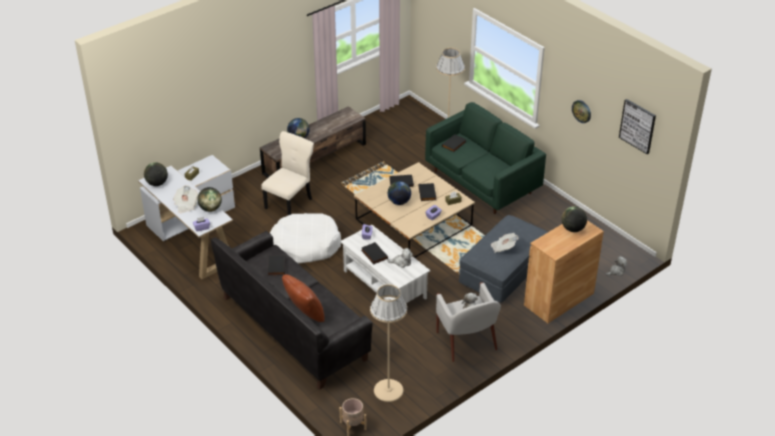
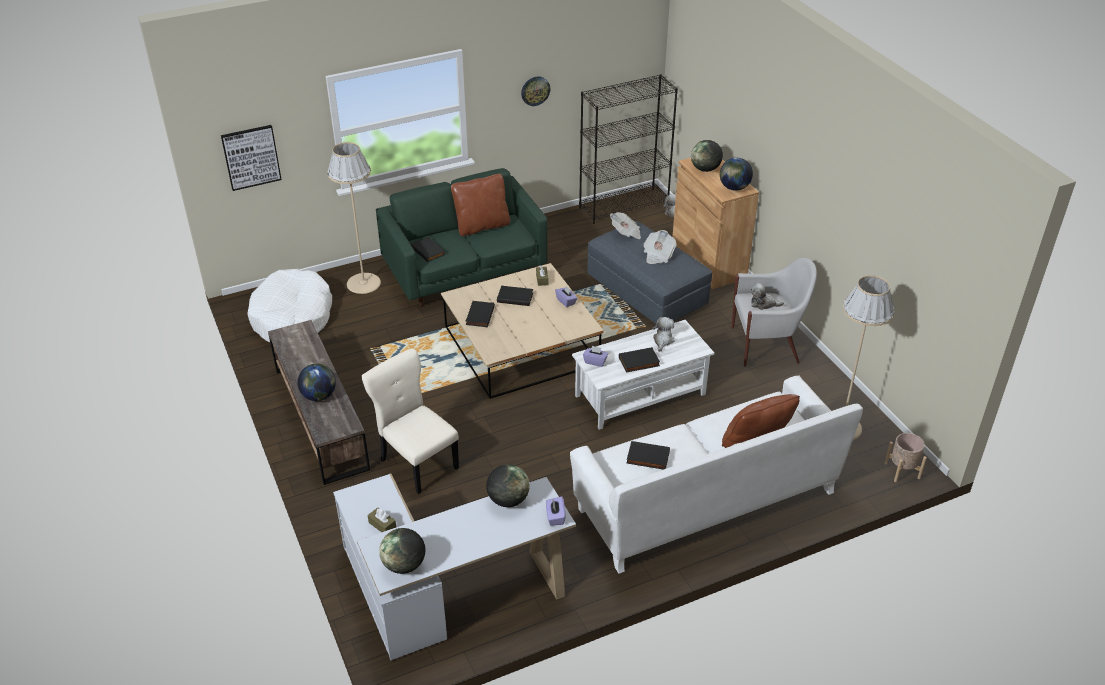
camera: 75 degrees left, 0 degrees up
newspaper [173,185,198,213] -> newspaper moved to [610,212,641,239]
black sofa [211,231,373,390] -> white sofa [570,376,863,574]
white dog bed [270,213,341,264] -> white dog bed moved to [247,269,332,342]
globe [388,181,411,205] -> globe moved to [720,158,753,191]
picture [619,99,656,154] -> picture moved to [221,125,282,191]
none -> brown pillow [451,174,510,236]
none -> black bookcase [579,74,678,224]

